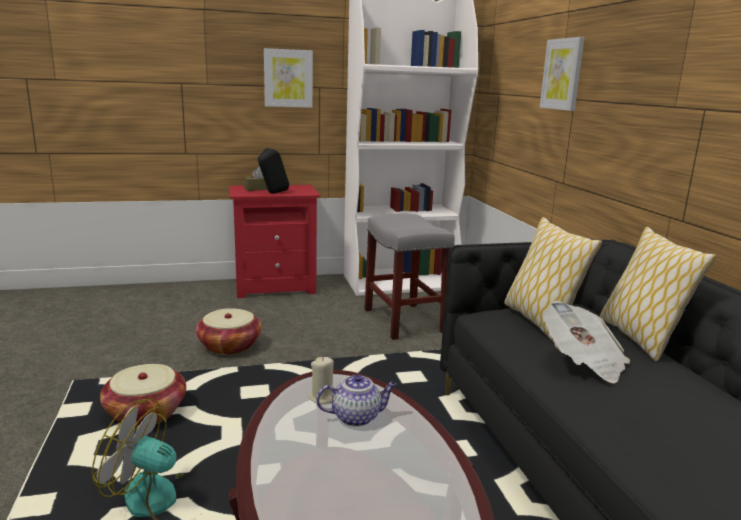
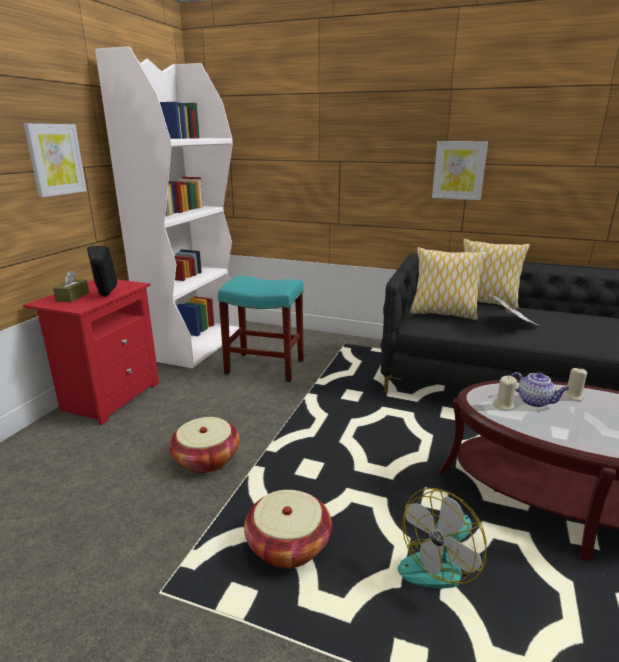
camera: 55 degrees left, 5 degrees up
teapot [316,374,397,427] -> teapot turned 105 degrees clockwise [510,372,569,407]
grey stool [365,213,455,341] -> turquoise stool [218,276,304,383]
picture [540,37,585,111] -> picture moved to [432,141,488,200]
none -> beige candle [564,368,587,402]

